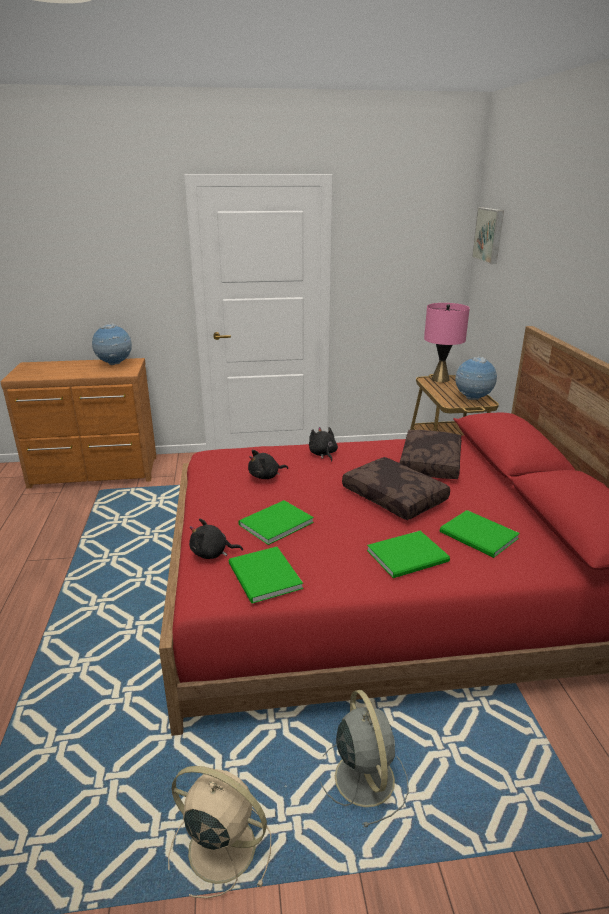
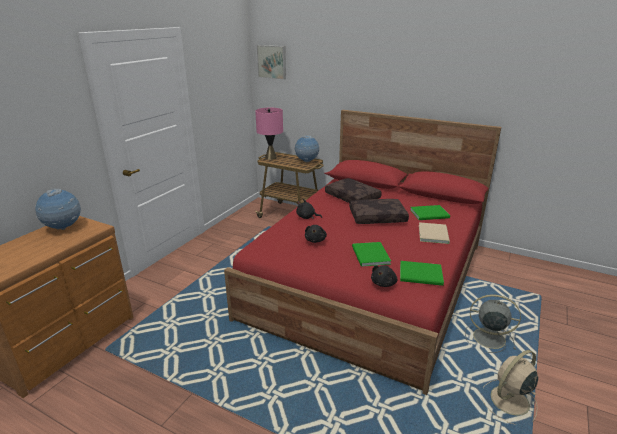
camera: 55 degrees left, 0 degrees up
green book [367,531,450,578] -> beige book [419,222,450,244]

